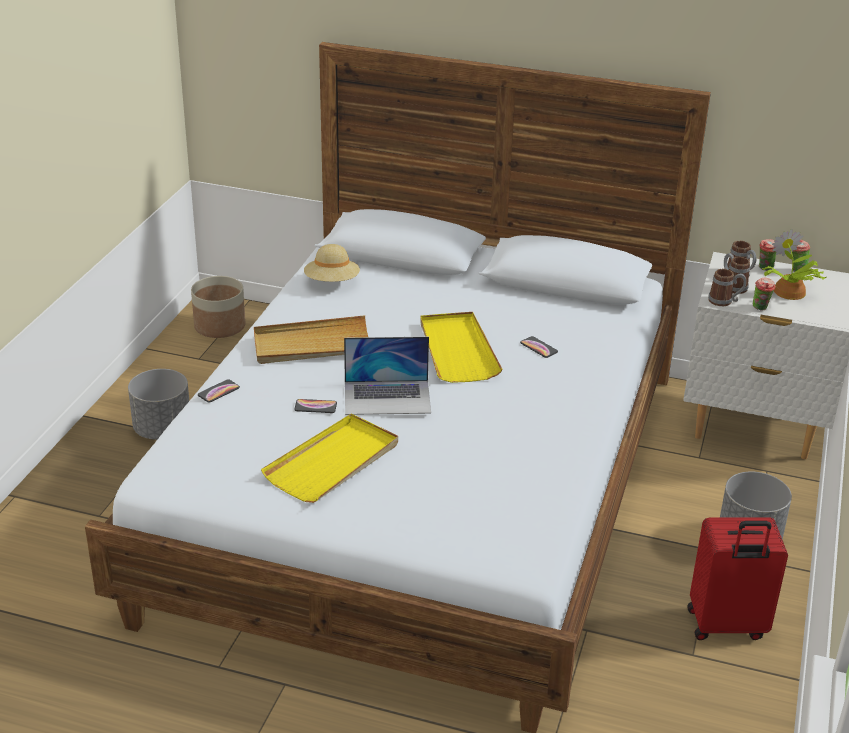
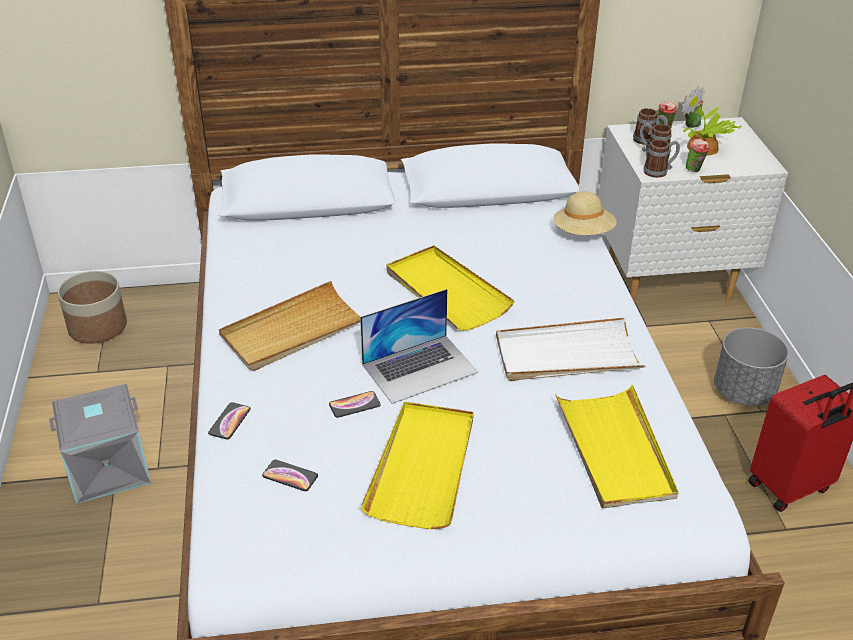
camera: 25 degrees left, 5 degrees up
grey planter [128,369,189,440] -> grey storage box [49,384,151,504]
beige hat [304,244,360,282] -> beige hat moved to [553,191,617,235]
phone [520,336,558,358] -> phone moved to [262,460,318,491]
none -> white tray [496,317,646,381]
none -> yellow tray [555,384,679,509]

